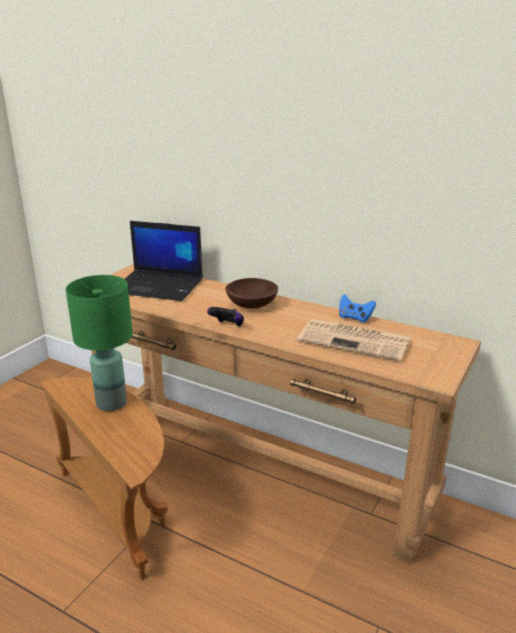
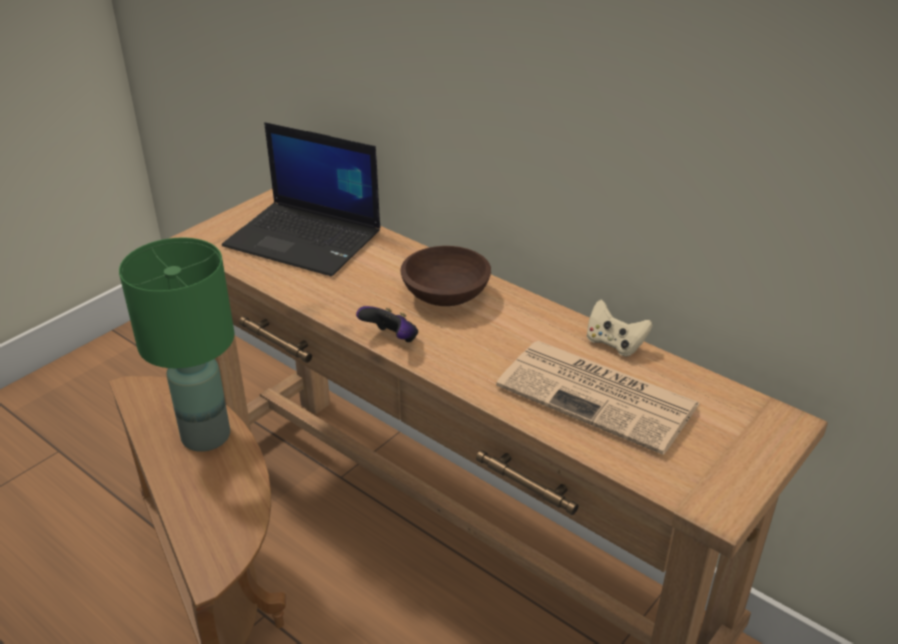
camera: 10 degrees right, 10 degrees up
blue game controller [339,294,376,322] -> beige game controller [586,300,653,357]

